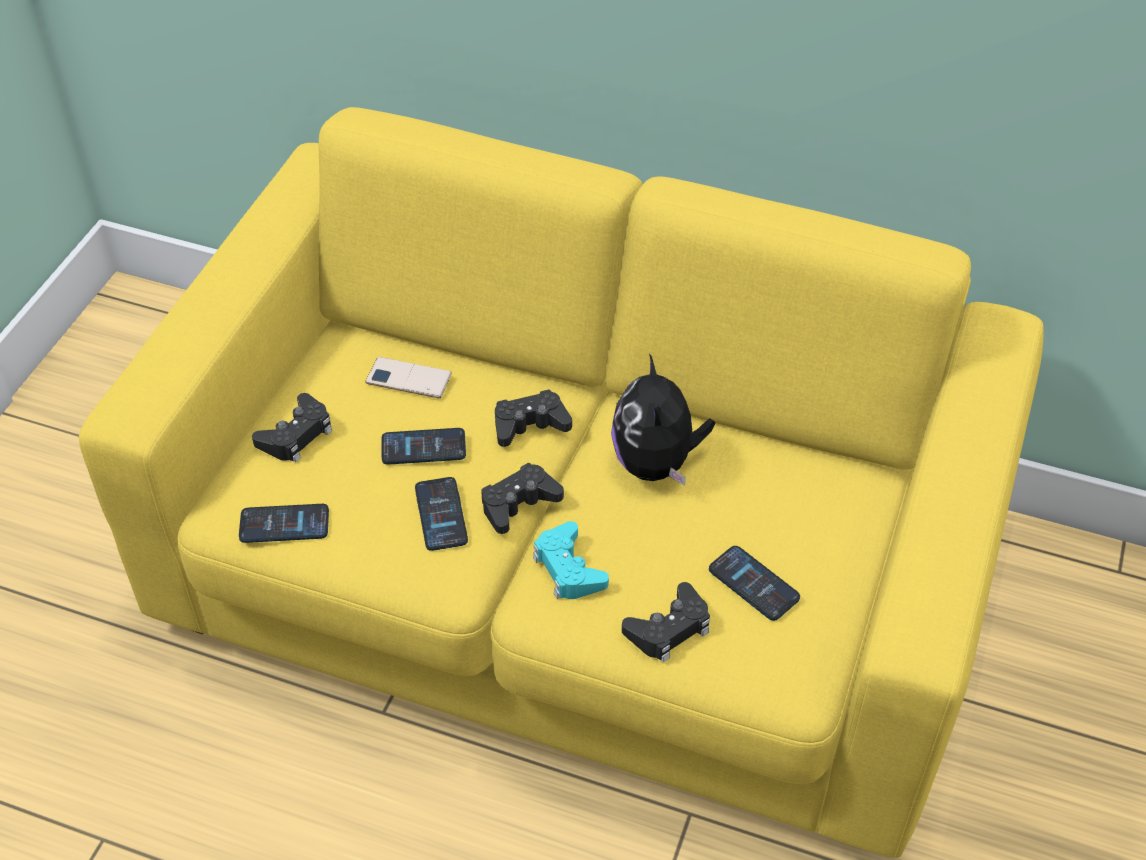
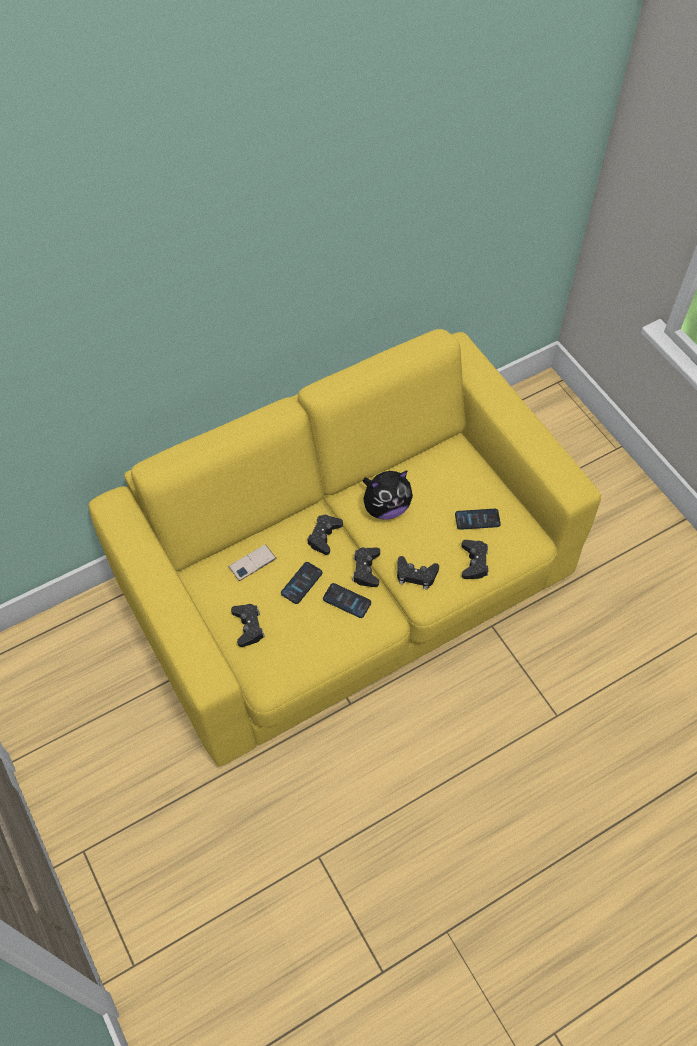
camera: 50 degrees left, 10 degrees up
phone [239,504,329,543] -> none
turquoise game controller [533,521,609,599] -> black game controller [397,556,439,590]
plush toy [611,353,715,486] -> plush toy turned 60 degrees counterclockwise [362,470,413,520]

